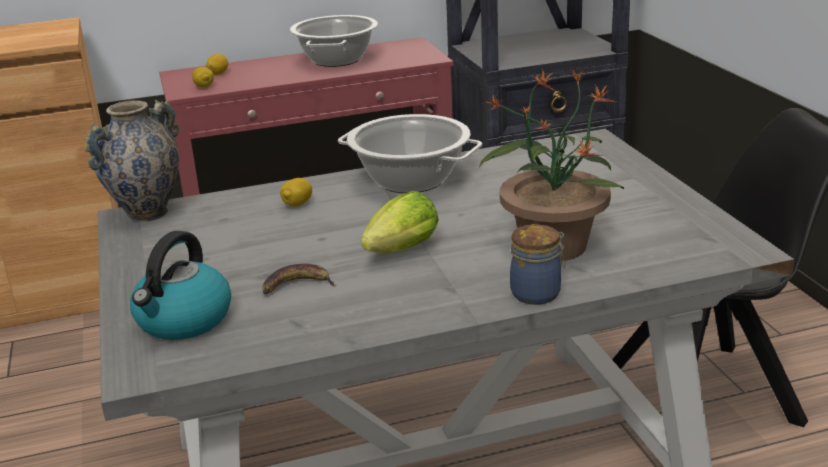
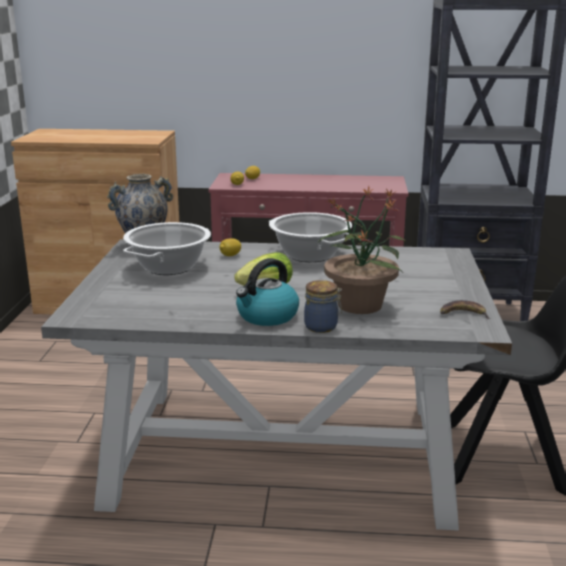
camera: 20 degrees right, 5 degrees down
kettle [130,231,231,340] -> kettle moved to [236,258,299,326]
banana [262,264,337,294] -> banana moved to [440,300,490,319]
cooking pot [290,15,378,67] -> cooking pot moved to [123,222,211,275]

